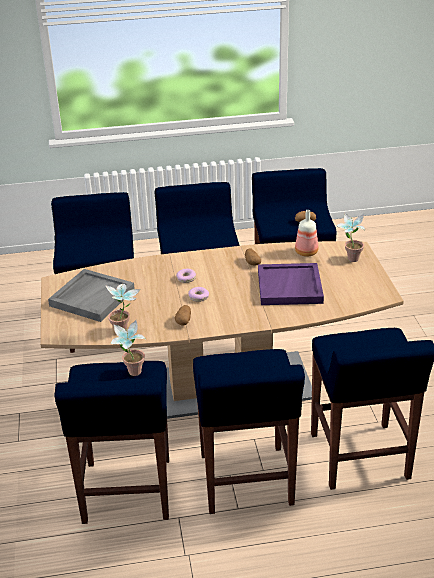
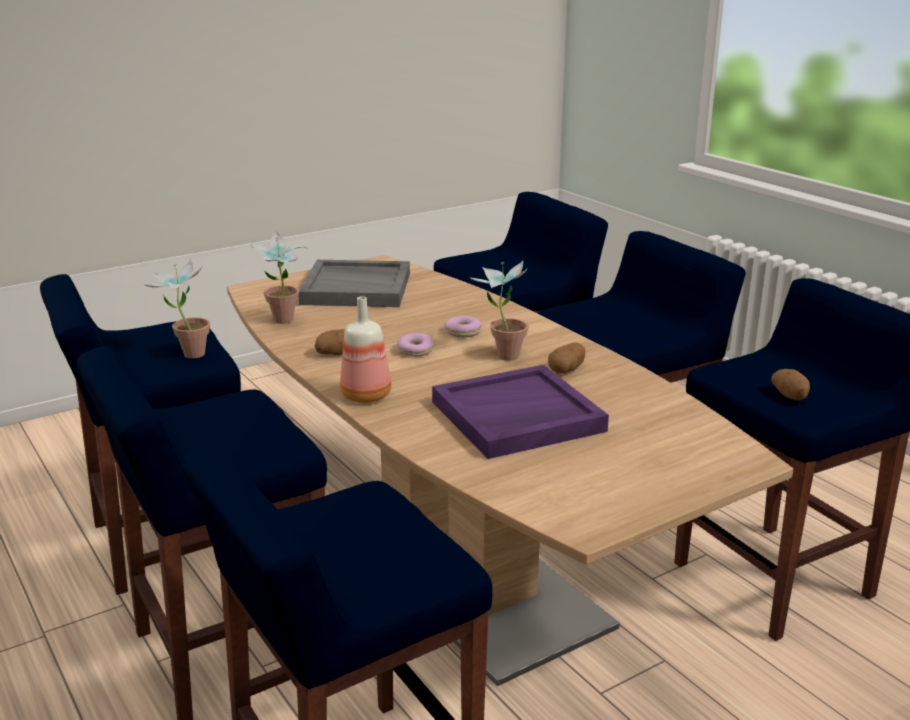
camera: 65 degrees right, 10 degrees down
bottle [295,210,318,257] -> bottle moved to [340,296,391,403]
potted plant [336,213,365,262] -> potted plant moved to [469,261,529,361]

